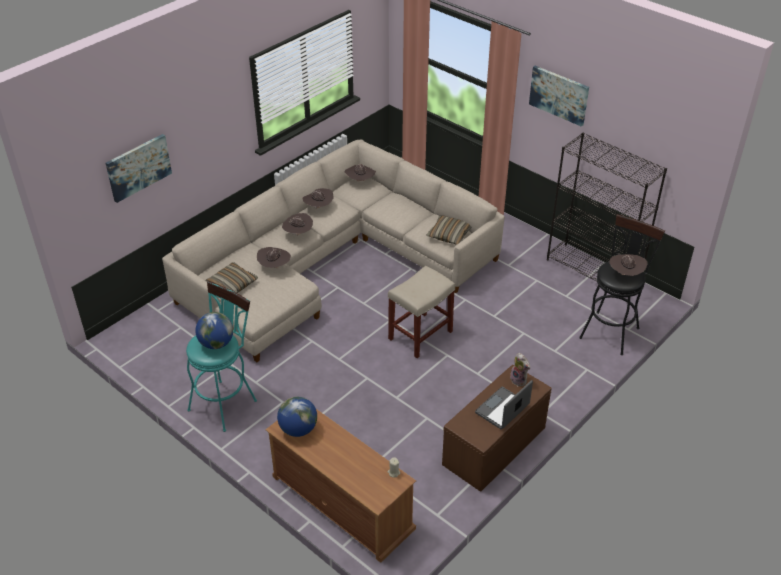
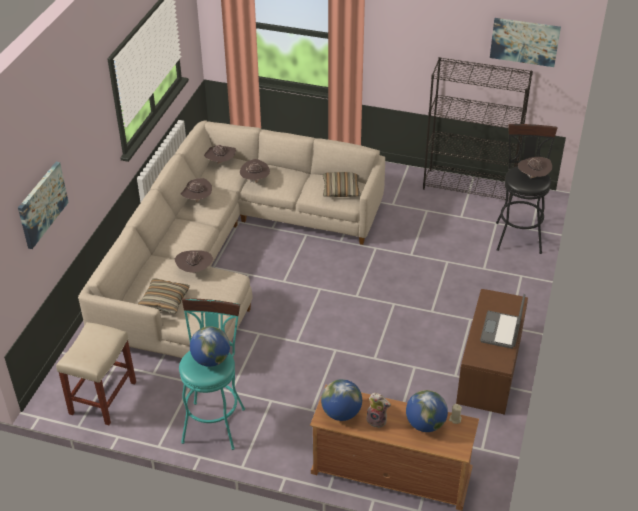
camera: 25 degrees left, 0 degrees up
brown hat [282,213,313,236] -> brown hat moved to [240,159,270,183]
beige stool [388,266,455,358] -> beige stool moved to [56,322,136,425]
plush toy [510,353,530,387] -> plush toy moved to [366,393,391,428]
picture [529,66,589,126] -> picture moved to [490,18,561,67]
none -> globe [406,390,448,432]

